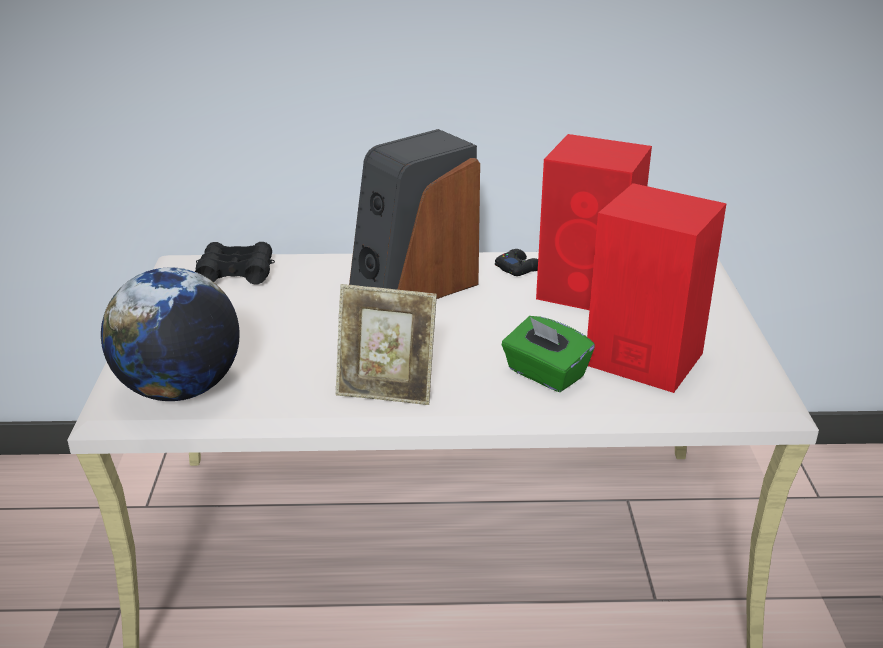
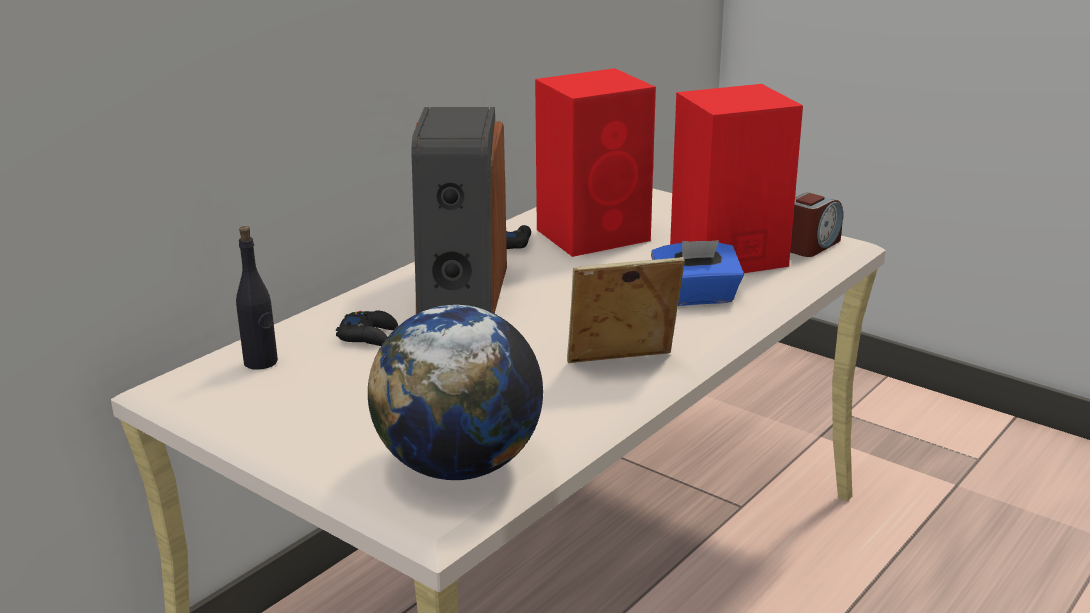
camera: 50 degrees left, 5 degrees down
black binoculars [195,242,275,284] -> black bottle [236,226,278,370]
picture frame [336,284,437,405] -> picture frame turned 150 degrees counterclockwise [567,257,685,363]
green tissue box [501,316,595,392] -> blue tissue box [651,240,744,306]
none -> black game controller [336,310,398,346]
none -> alarm clock [790,192,843,257]

